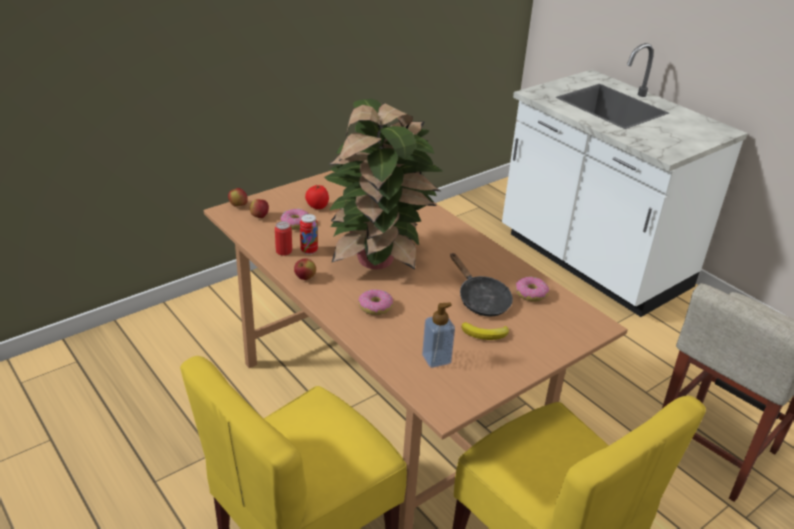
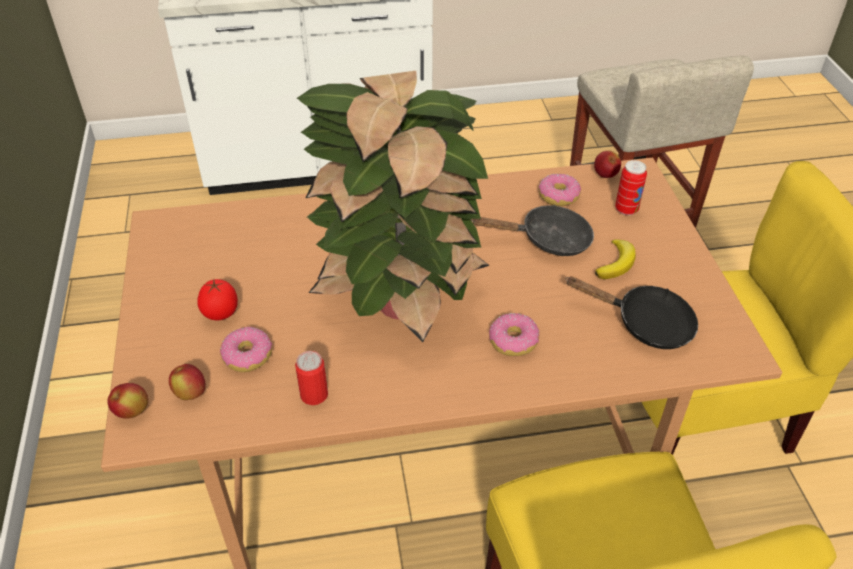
camera: 60 degrees left, 10 degrees up
apple [294,259,316,280] -> apple moved to [594,151,621,178]
can [300,214,318,255] -> can moved to [615,160,647,216]
soap dispenser [422,303,455,368] -> black frying pan [566,276,698,349]

